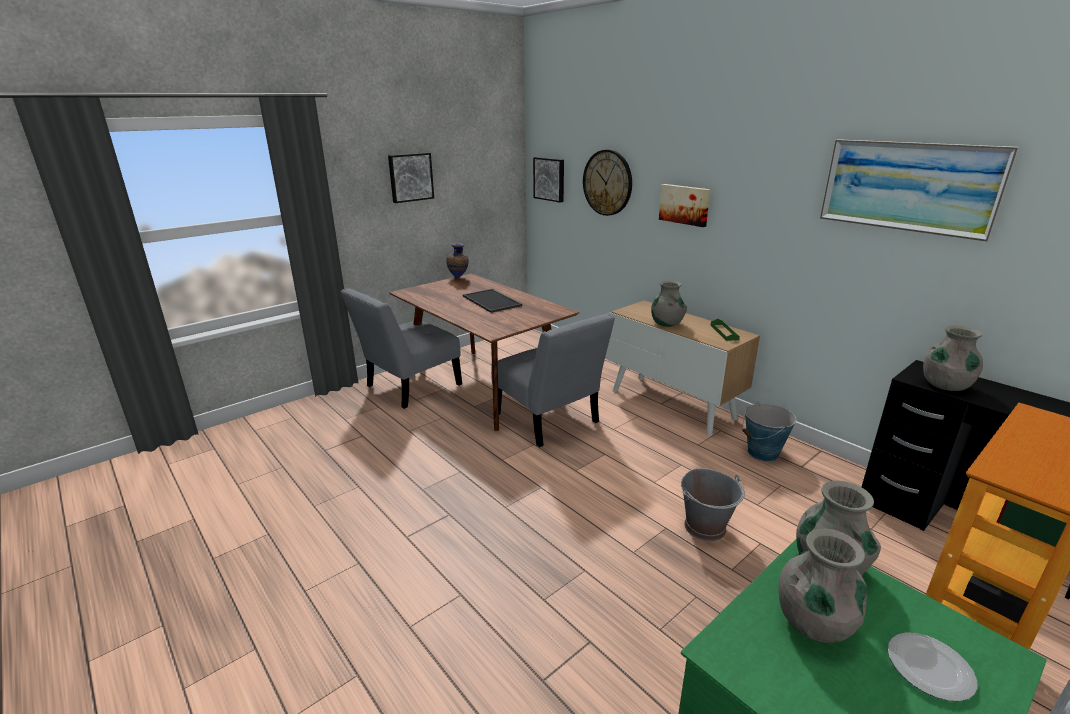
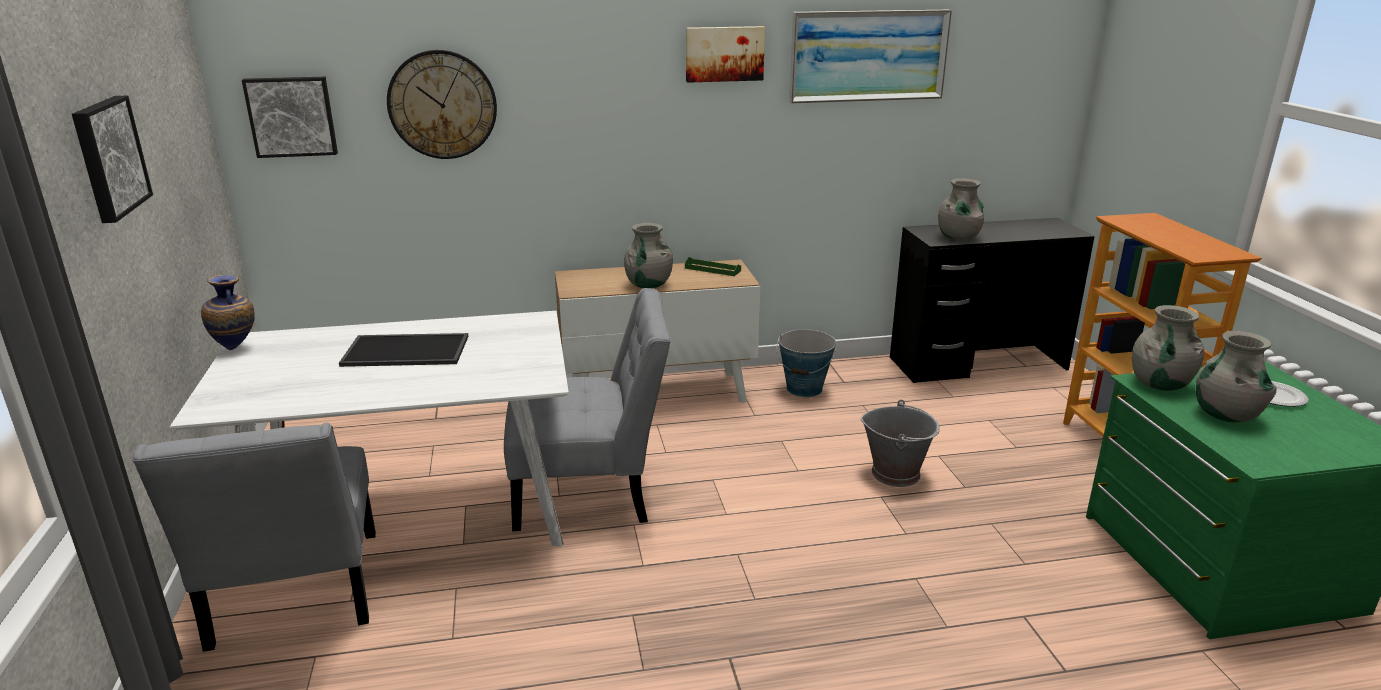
camera: 60 degrees left, 0 degrees up
brown dining table [389,274,580,431] -> white dining table [170,311,569,547]
picture [659,184,711,227] -> picture moved to [686,26,765,83]

